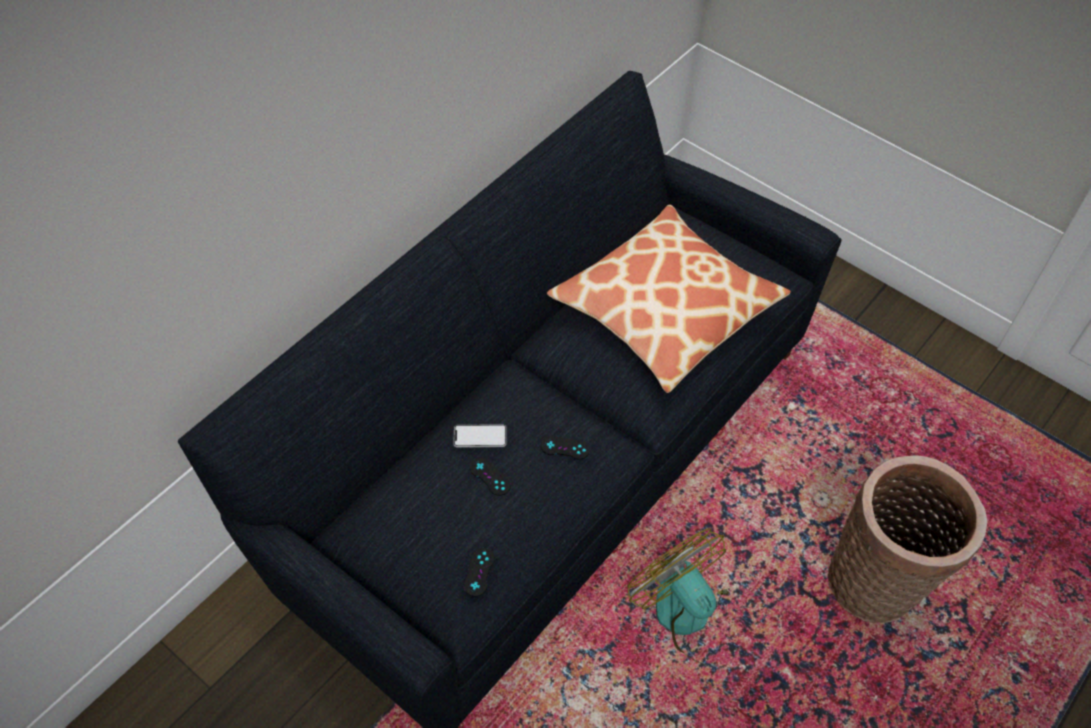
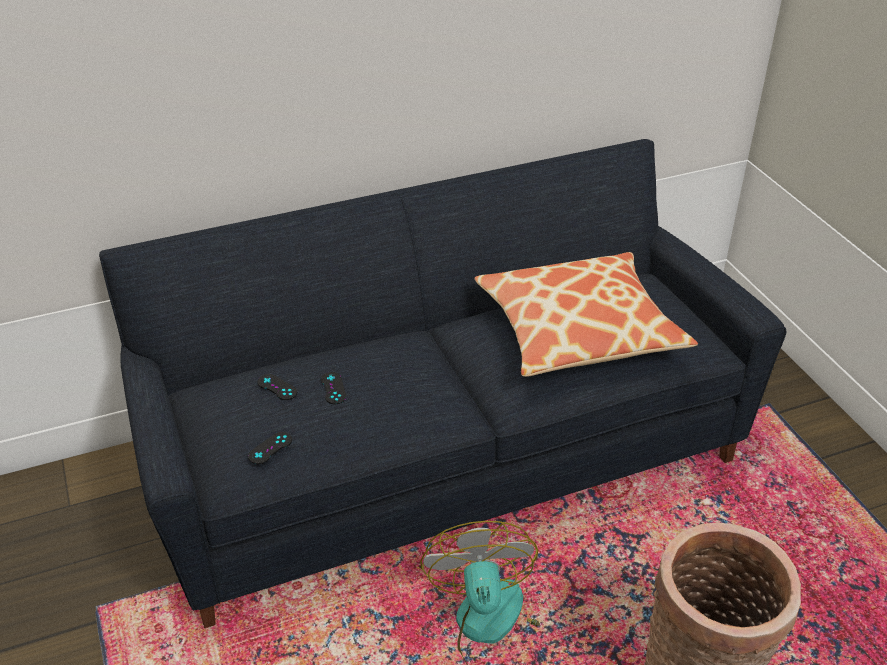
camera: 30 degrees right, 15 degrees down
phone [453,424,507,447] -> none
black game controller [541,436,590,460] -> black game controller moved to [258,374,297,400]

